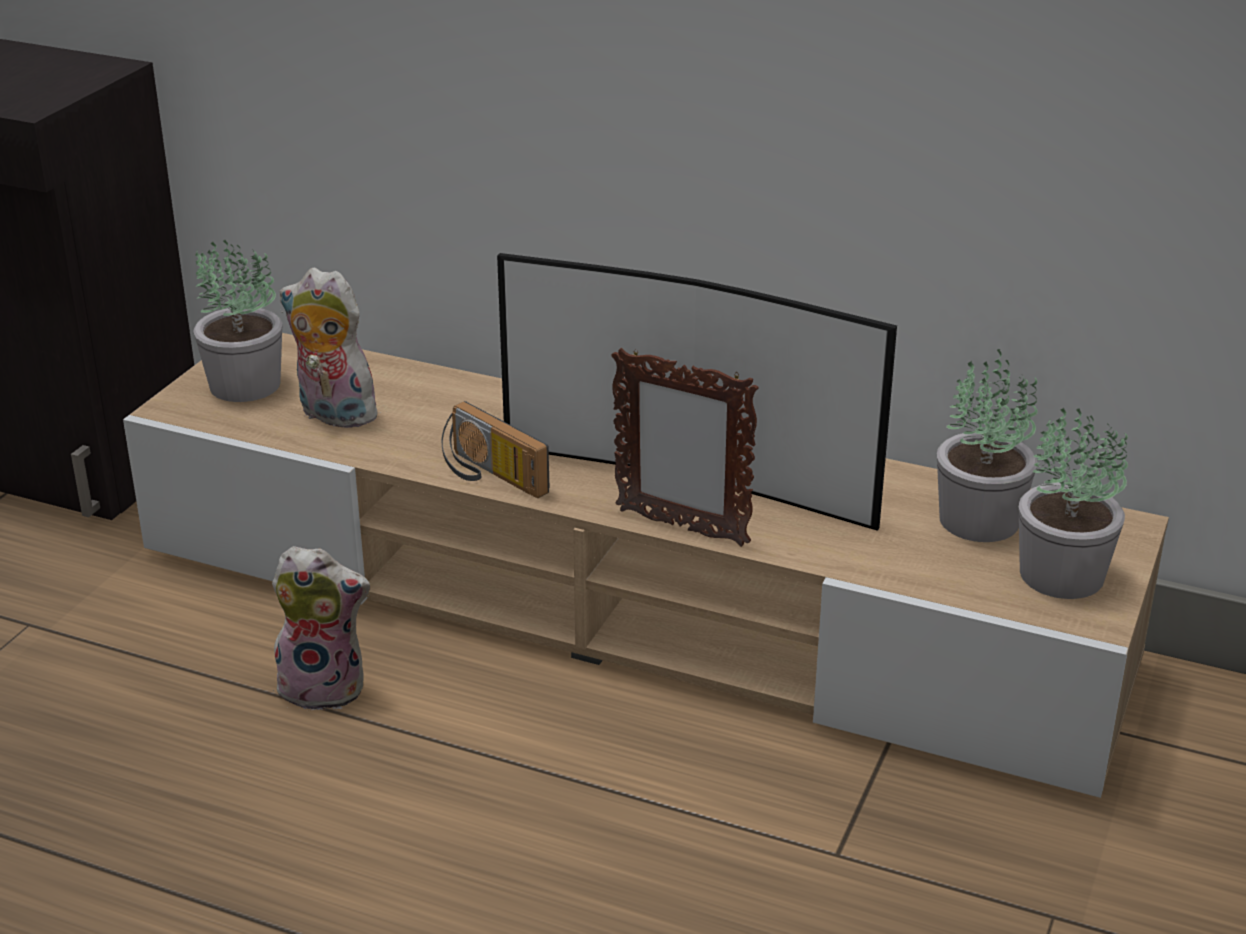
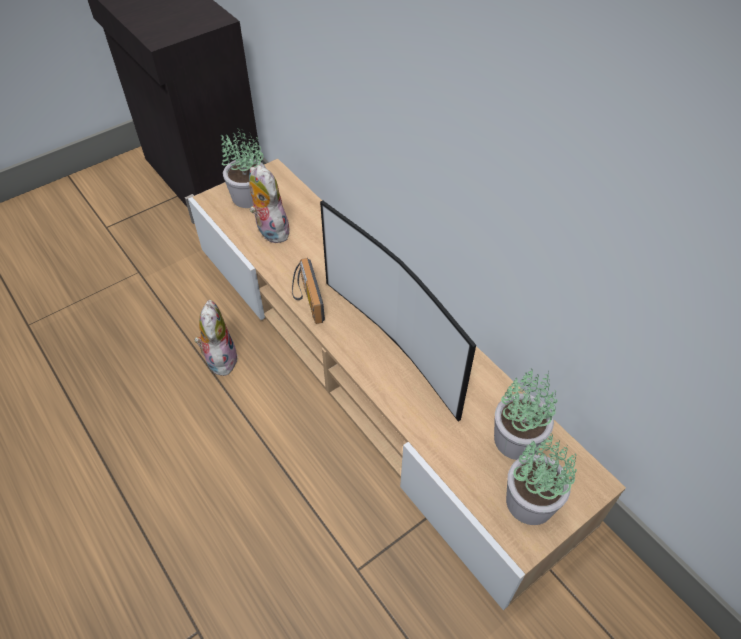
camera: 30 degrees right, 20 degrees up
plush toy [272,546,370,710] -> plush toy turned 135 degrees counterclockwise [194,300,238,376]
picture frame [611,348,759,547] -> none

